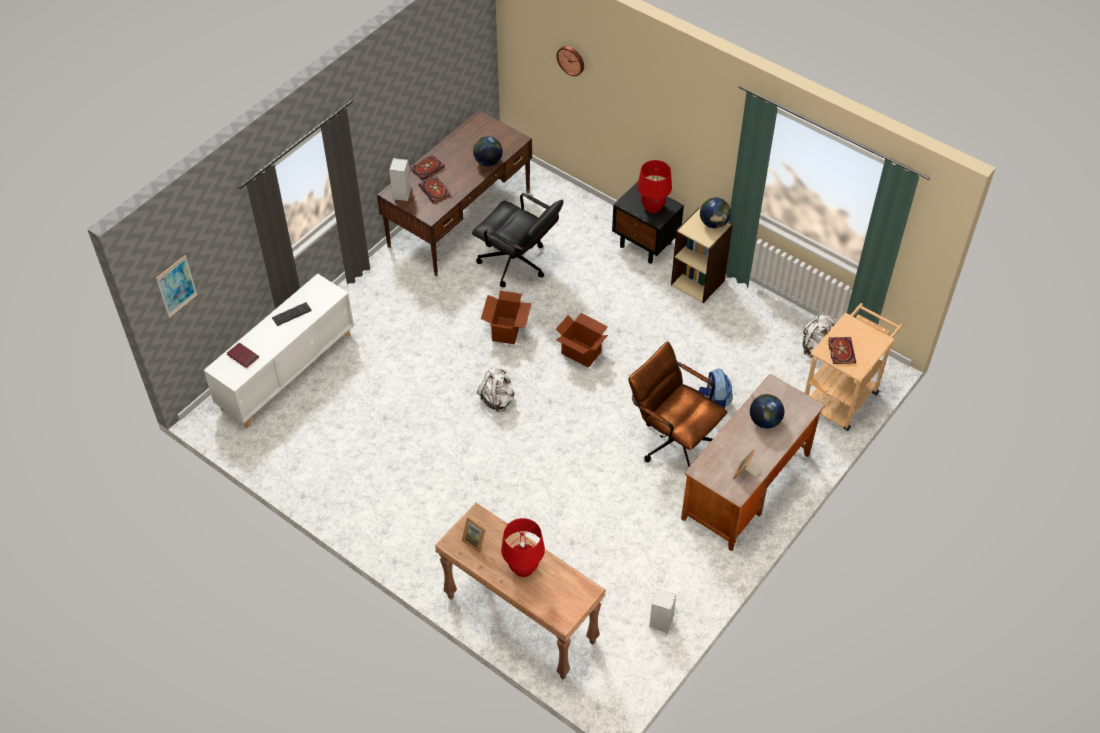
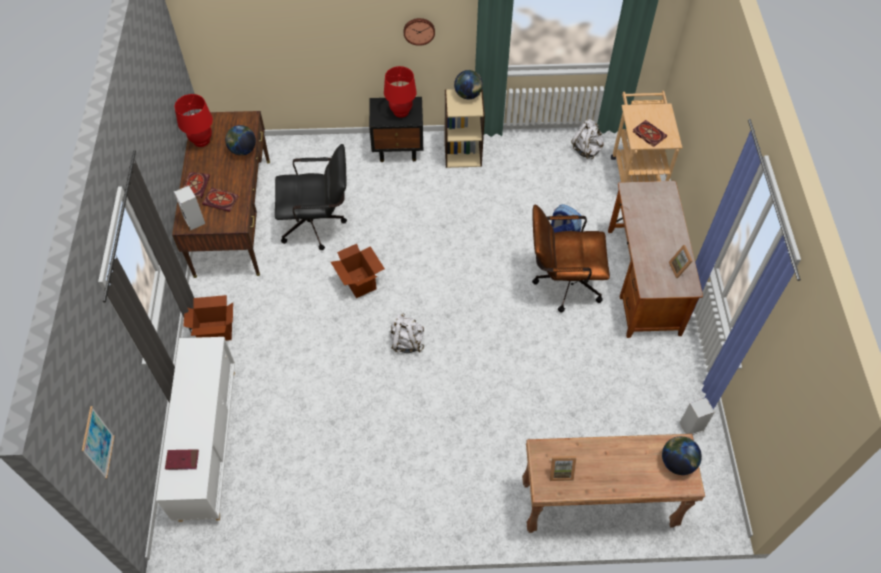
camera: 40 degrees left, 5 degrees up
keyboard [272,302,311,326] -> none
red table lamp [501,518,545,577] -> red table lamp moved to [175,94,213,147]
wall clock [556,46,584,76] -> wall clock moved to [404,18,435,46]
cardboard box [556,313,608,368] -> cardboard box moved to [183,295,233,341]
globe [750,394,784,429] -> globe moved to [662,436,702,475]

